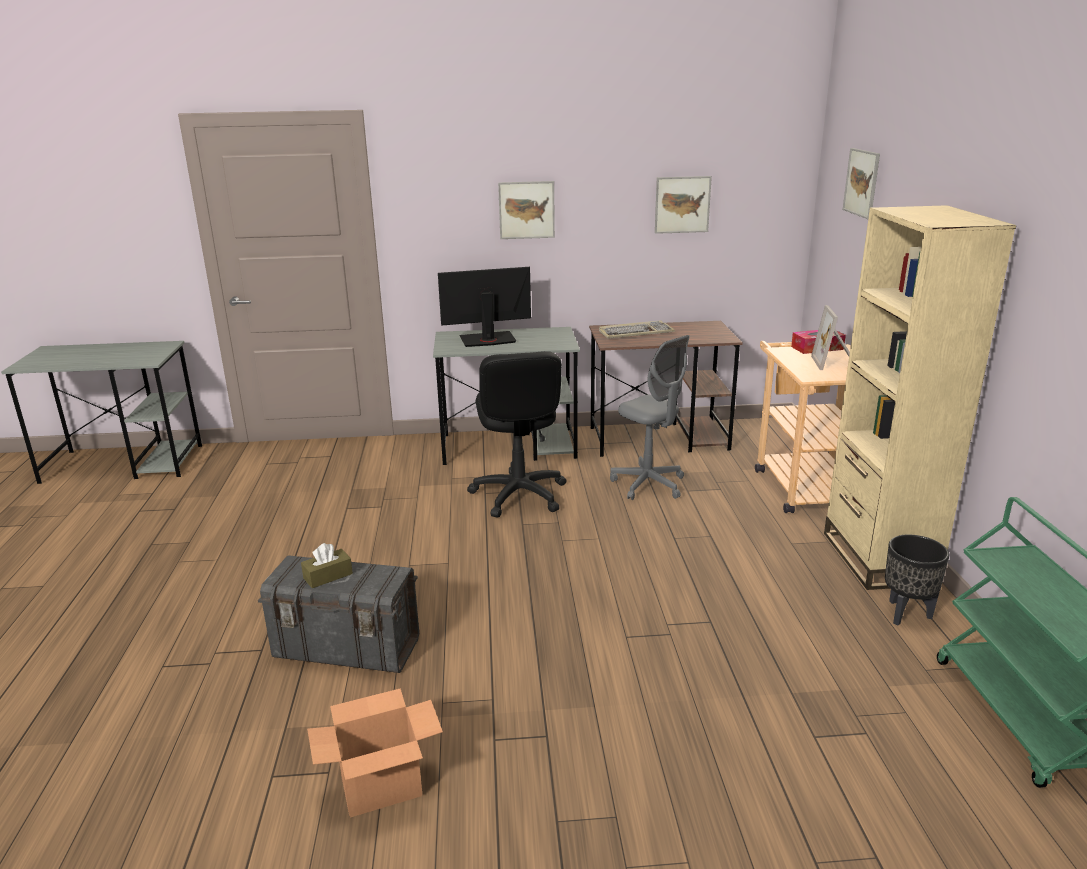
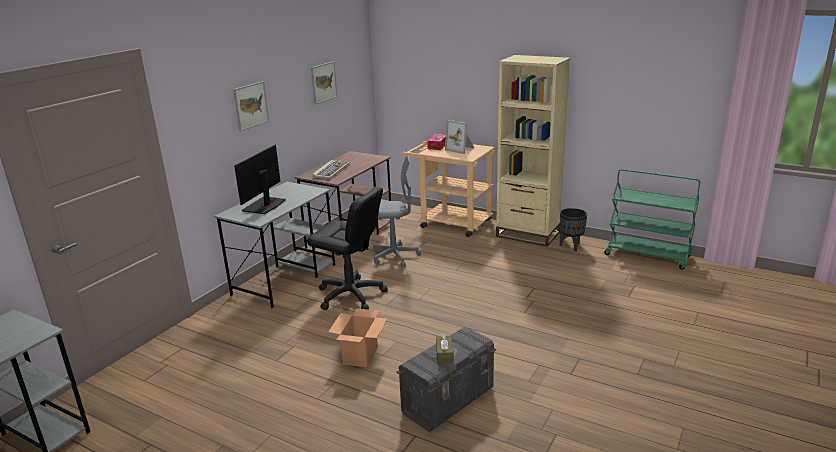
camera: 55 degrees left, 0 degrees up
cardboard box [307,688,443,818] -> cardboard box moved to [328,308,387,367]
picture [843,148,880,219] -> none

